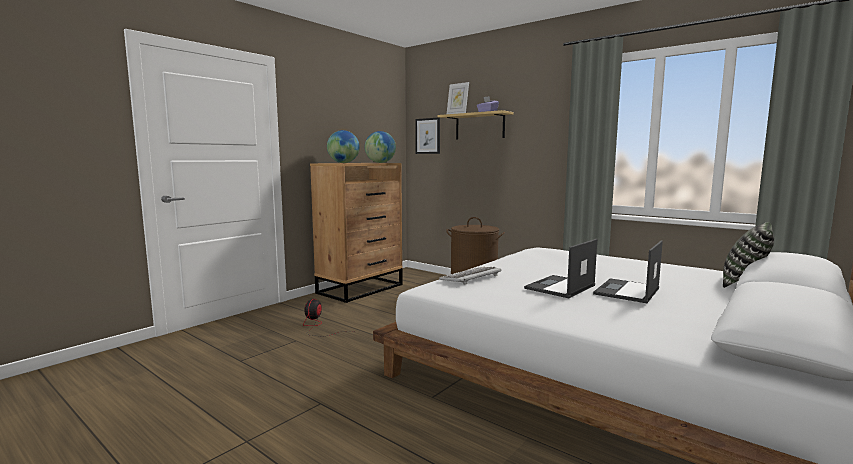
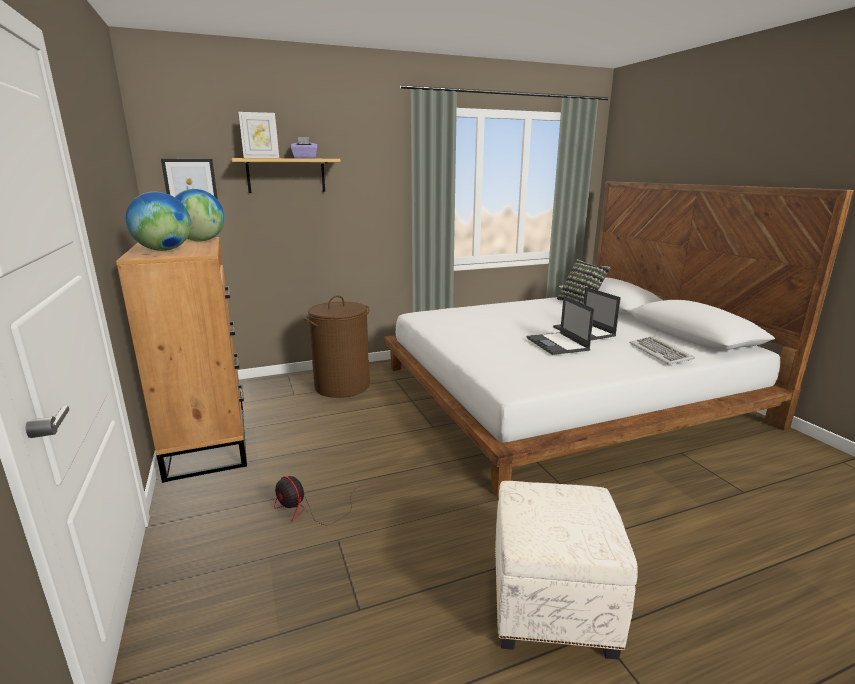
camera: 60 degrees left, 10 degrees up
keyboard [439,267,502,285] -> keyboard moved to [630,337,695,364]
none -> white ottoman [495,481,638,660]

